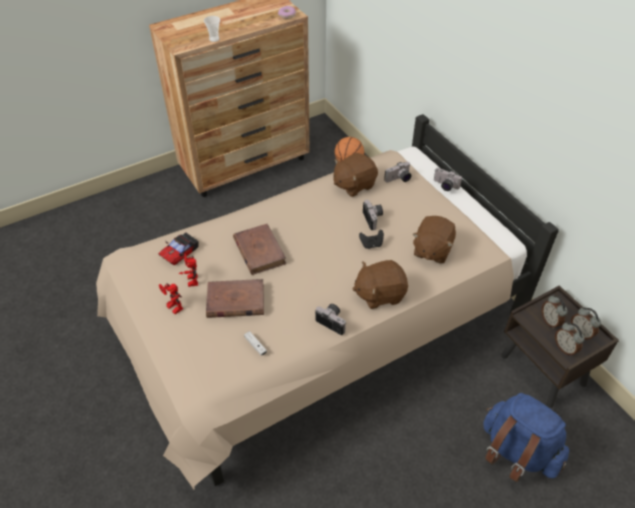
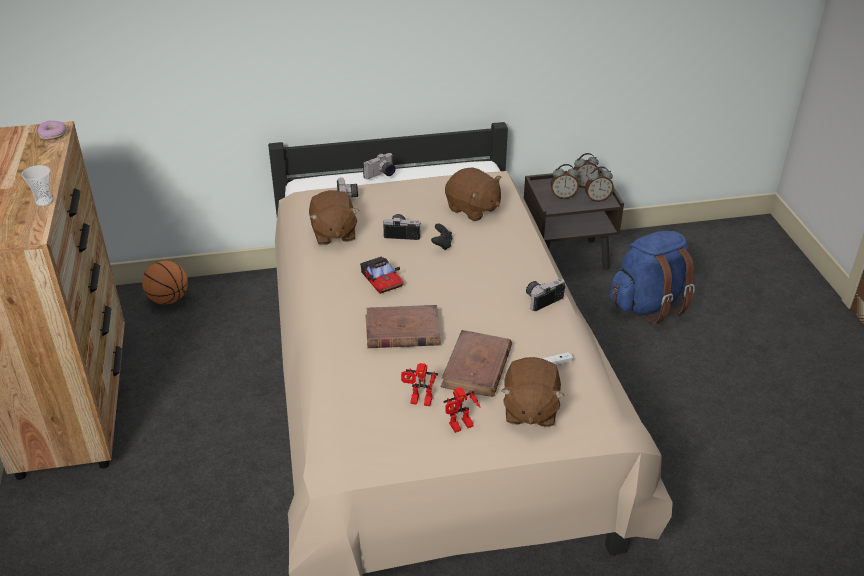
camera: 70 degrees left, 10 degrees down
toy car [158,233,199,265] -> toy car moved to [360,256,404,294]
brown plush toy [352,260,408,309] -> brown plush toy moved to [501,357,565,427]

